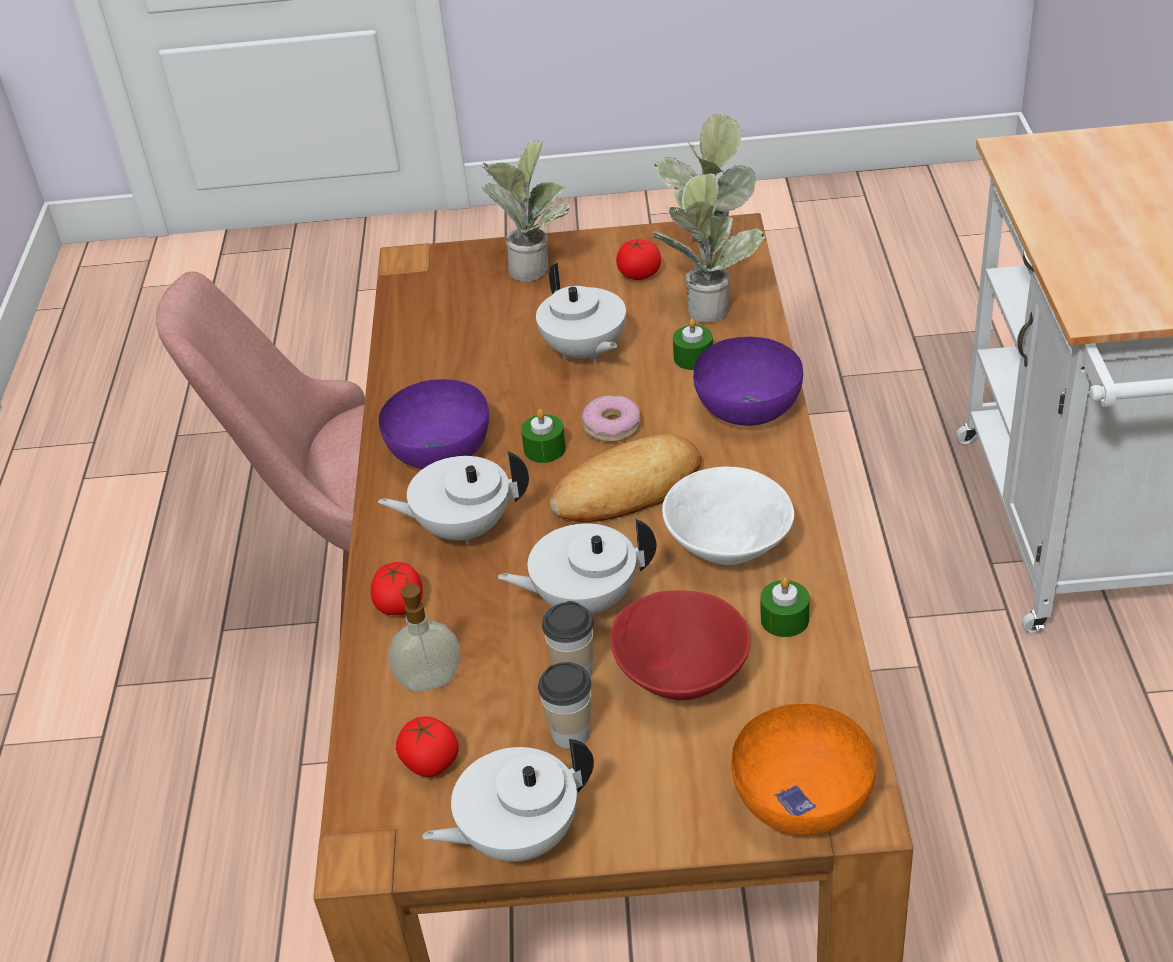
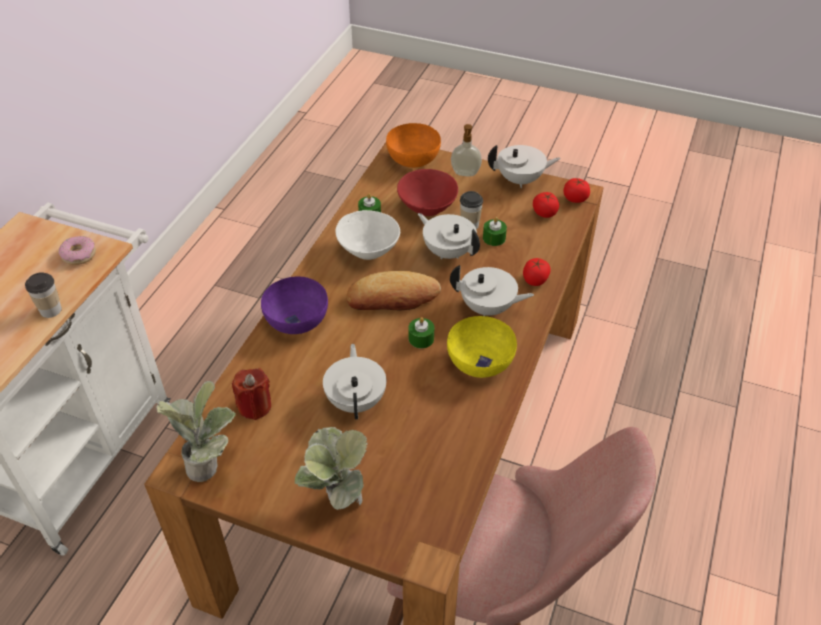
camera: 160 degrees left, 5 degrees up
purple bowl [379,379,489,469] -> yellow bowl [447,316,517,378]
soap dispenser [388,578,460,692] -> soap dispenser moved to [451,124,482,176]
white teapot [498,519,657,618] -> white teapot turned 150 degrees counterclockwise [418,213,480,259]
cup [538,662,591,748] -> cup moved to [25,272,62,318]
donut [581,395,640,442] -> donut moved to [58,236,96,265]
tomato [616,239,661,280] -> tomato moved to [563,178,590,203]
potted plant [653,173,766,323] -> red candle [232,368,271,420]
green candle [673,319,713,370] -> green candle moved to [483,217,507,246]

